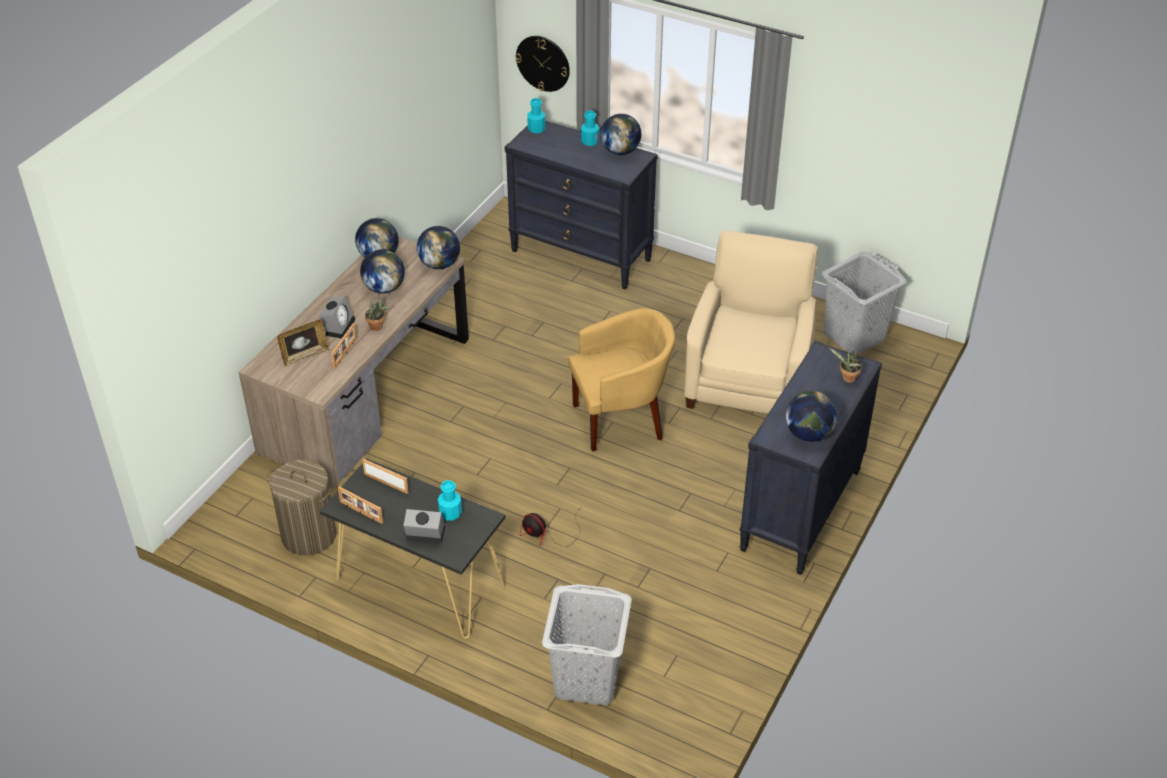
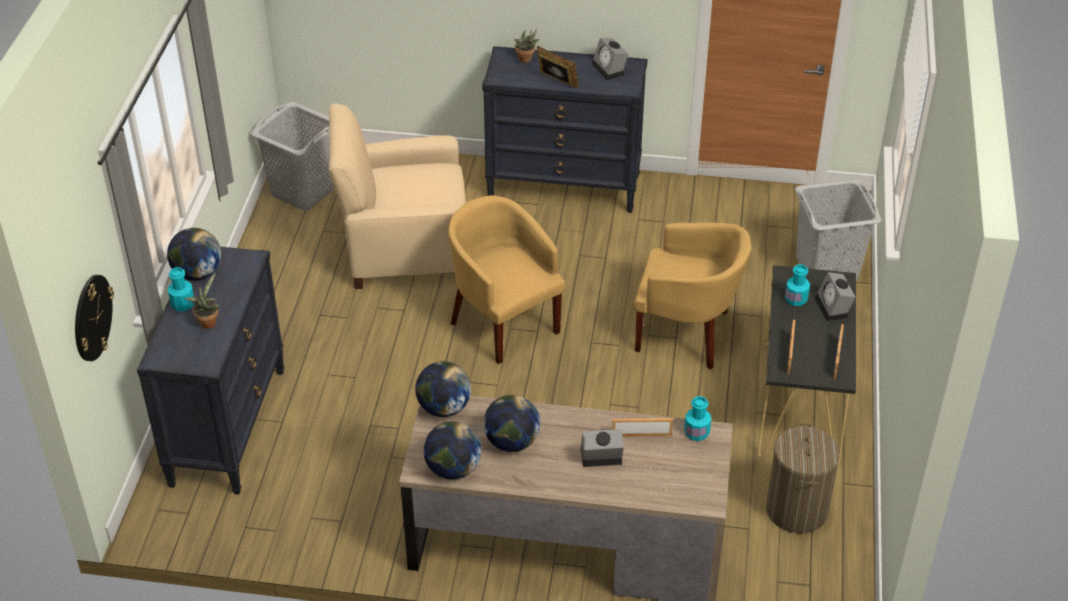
camera: 110 degrees left, 0 degrees up
picture frame [277,319,329,366] -> picture frame moved to [537,46,579,88]
potted plant [365,294,390,331] -> potted plant moved to [185,273,220,329]
fan [520,511,581,547] -> yellow armchair [633,222,751,370]
turquoise bottle [527,98,545,133] -> turquoise bottle moved to [684,396,711,441]
globe [786,391,837,442] -> alarm clock [592,38,628,80]

